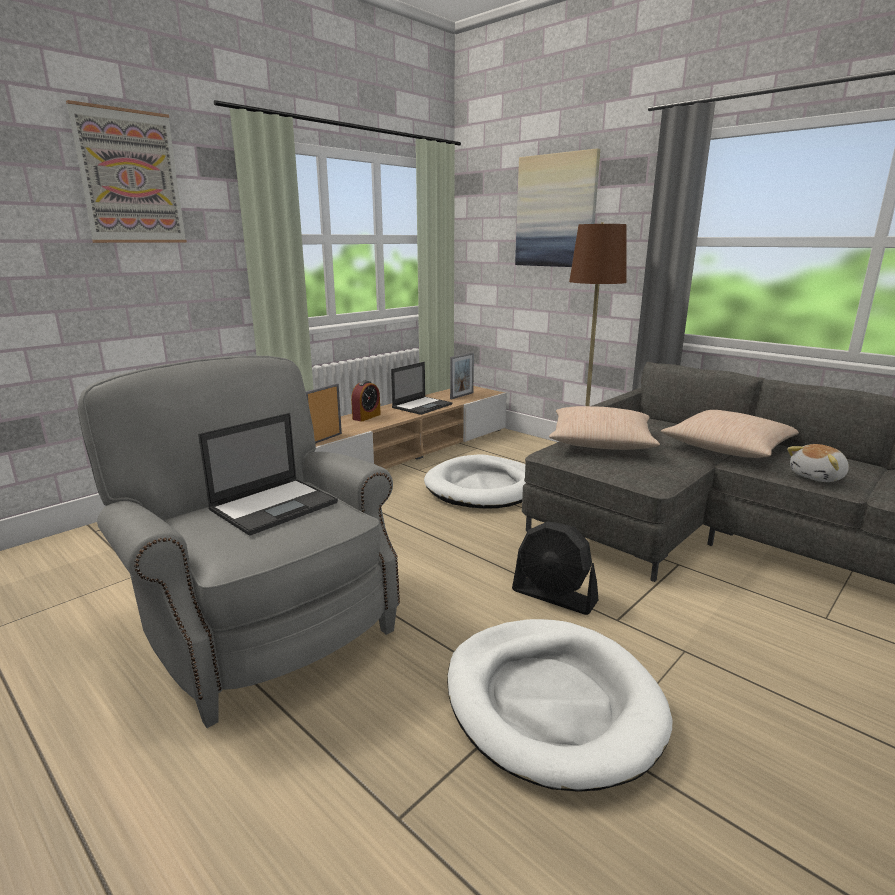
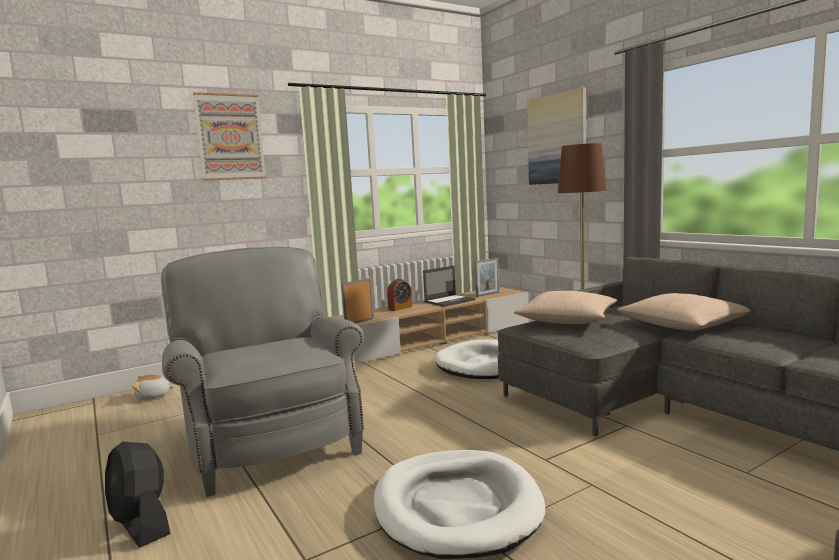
camera: 15 degrees right, 10 degrees down
laptop [198,413,338,536] -> none
black fan [512,521,598,615] -> black fan moved to [105,442,170,548]
plush toy [787,444,849,482] -> plush toy moved to [132,375,175,400]

